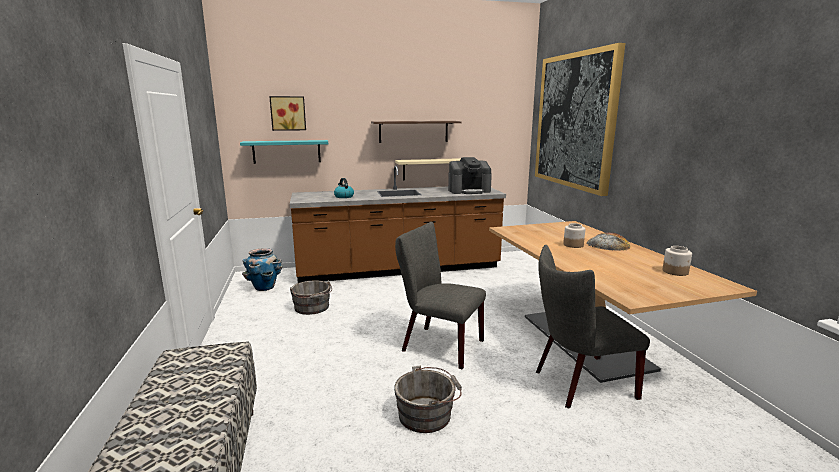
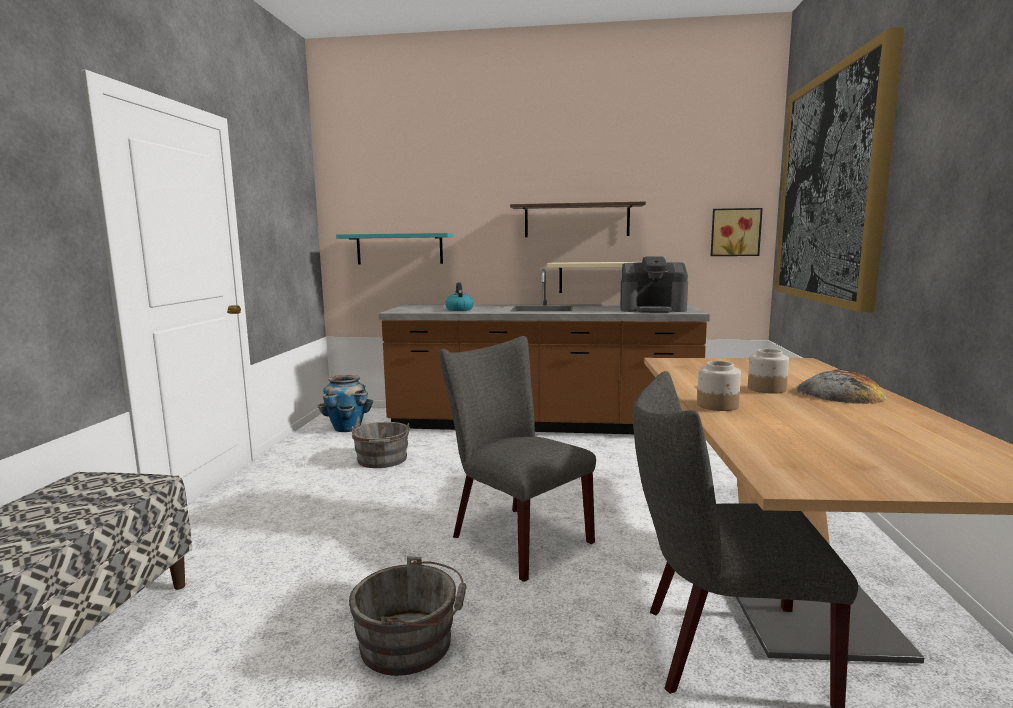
camera: 20 degrees right, 5 degrees down
picture [269,96,306,131] -> picture moved to [711,208,763,256]
jar [662,246,692,276] -> jar moved to [697,361,741,411]

